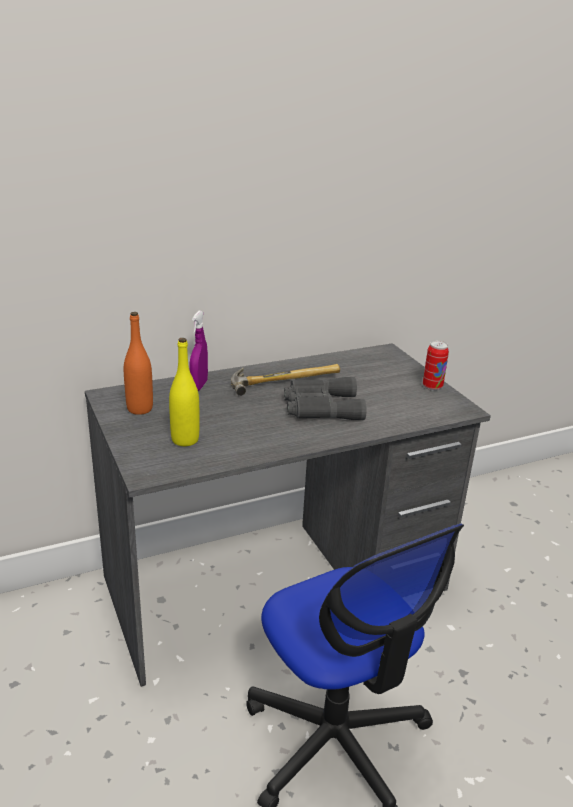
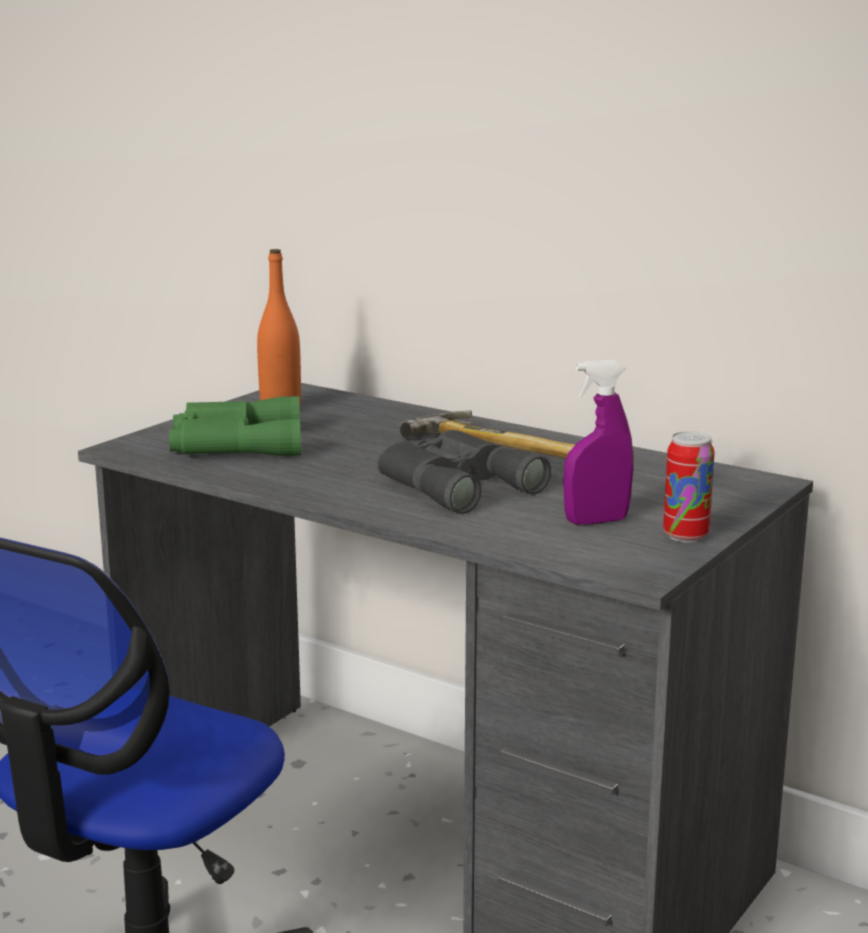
camera: 60 degrees right, 10 degrees down
yellow bottle [169,338,199,446] -> green binoculars [169,396,301,456]
purple spray bottle [189,311,208,391] -> purple spray bottle moved to [563,360,633,525]

